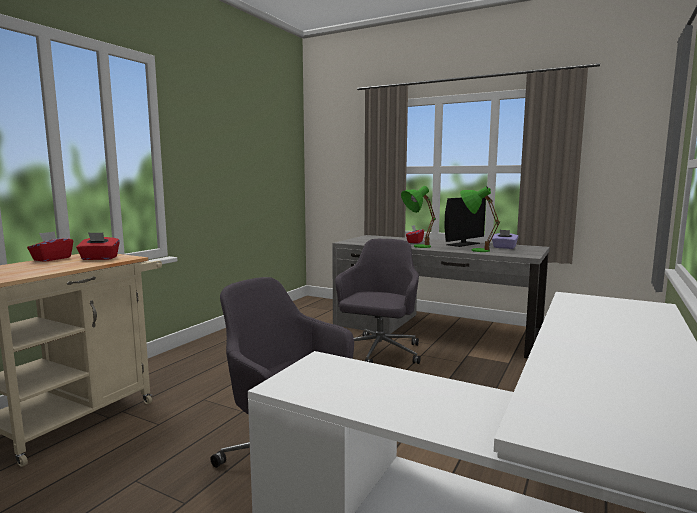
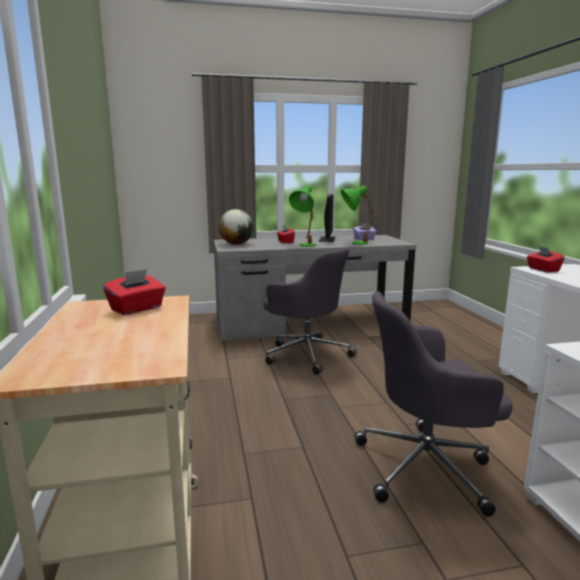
camera: 40 degrees left, 5 degrees up
red tissue box [27,231,73,262] -> red tissue box moved to [527,246,565,272]
grey office chair [335,239,421,364] -> grey office chair turned 150 degrees clockwise [263,248,357,375]
none -> globe [218,209,254,244]

